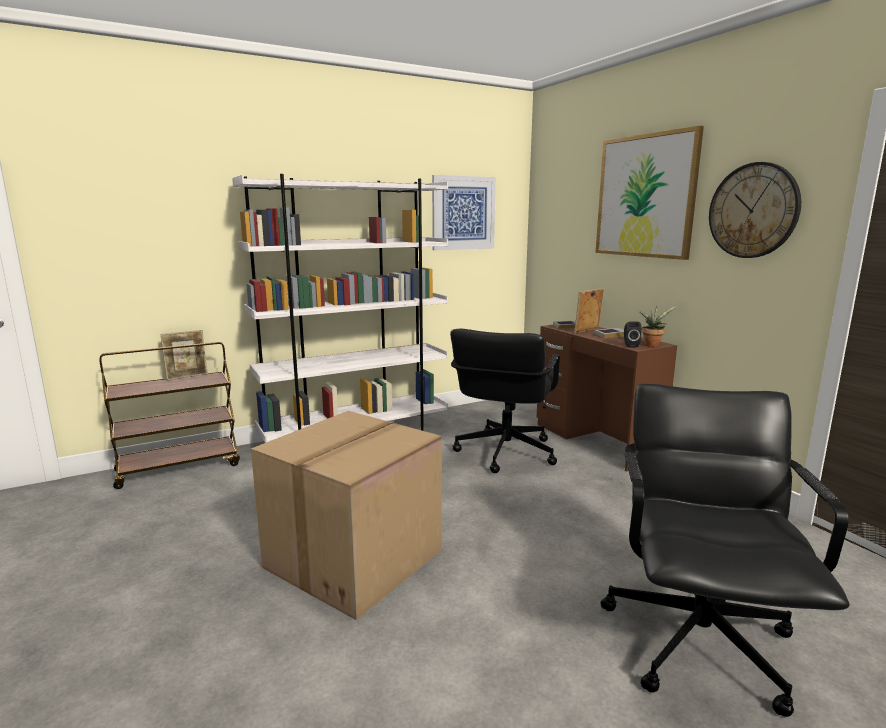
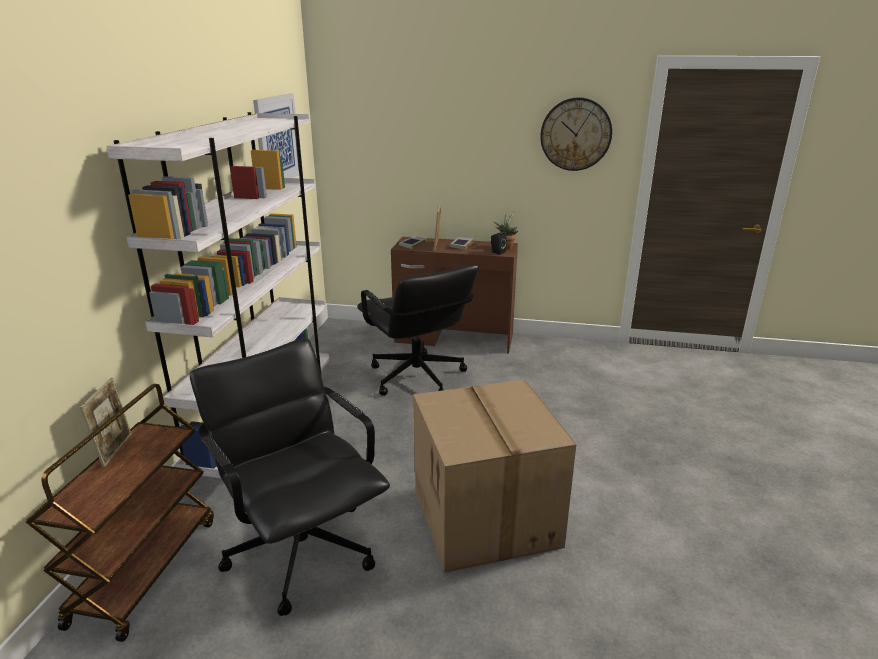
camera: 50 degrees left, 10 degrees up
picture [596,125,704,260] -> none
black office chair [600,384,850,717] -> black office chair moved to [190,338,390,616]

